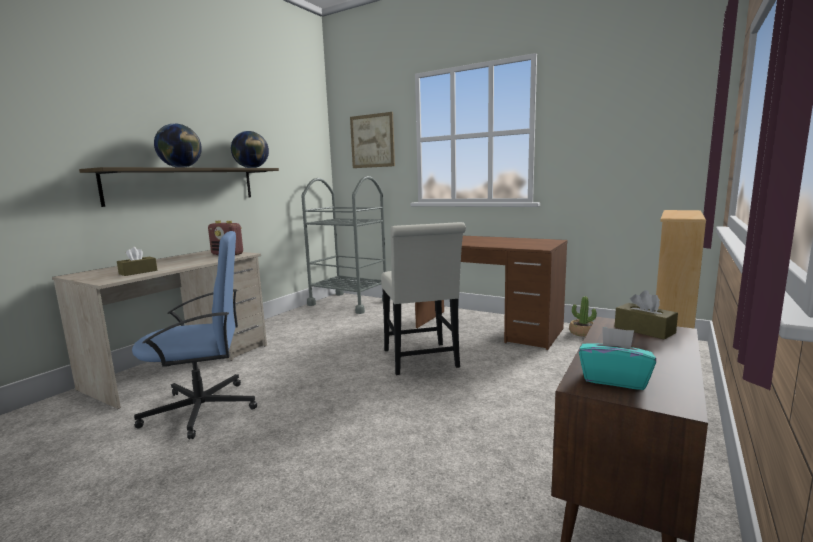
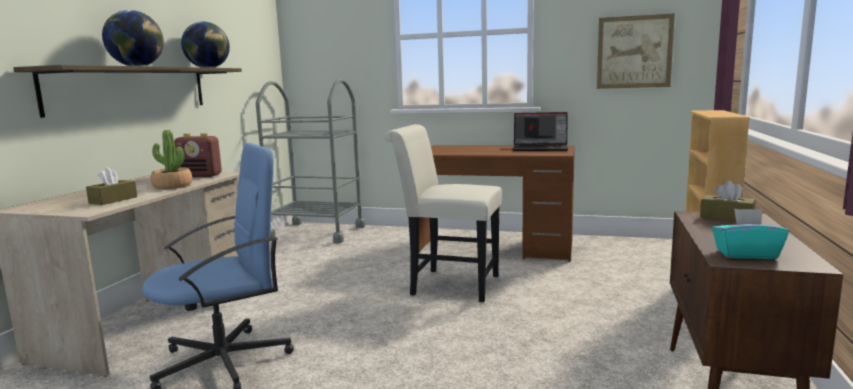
camera: 15 degrees left, 0 degrees up
picture [350,112,395,168] -> picture moved to [597,13,675,89]
white chair [381,222,466,375] -> white chair turned 135 degrees clockwise [384,124,502,302]
potted plant [569,296,597,337] -> potted plant moved to [151,130,192,189]
none -> laptop [512,112,568,151]

